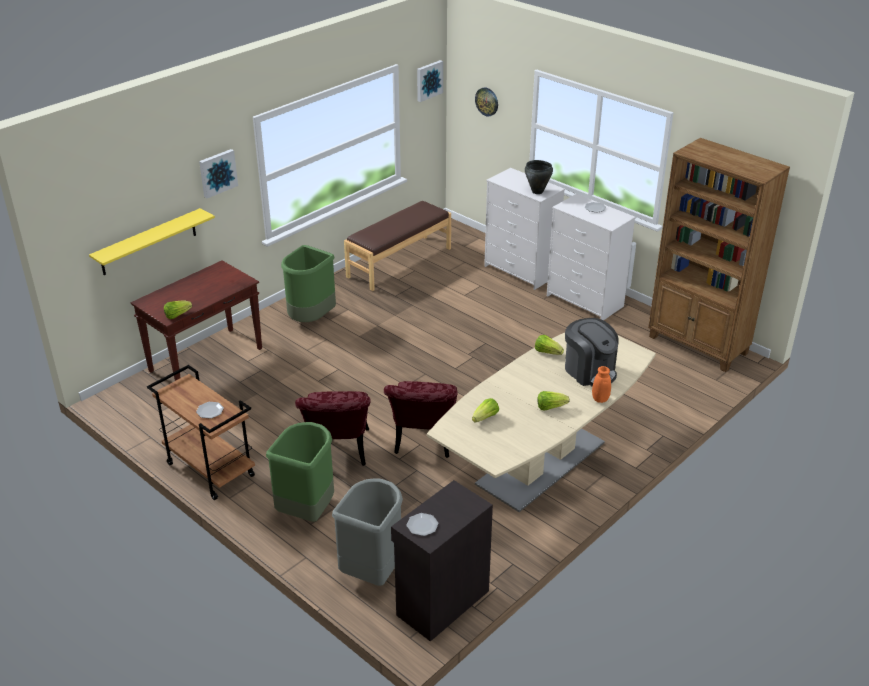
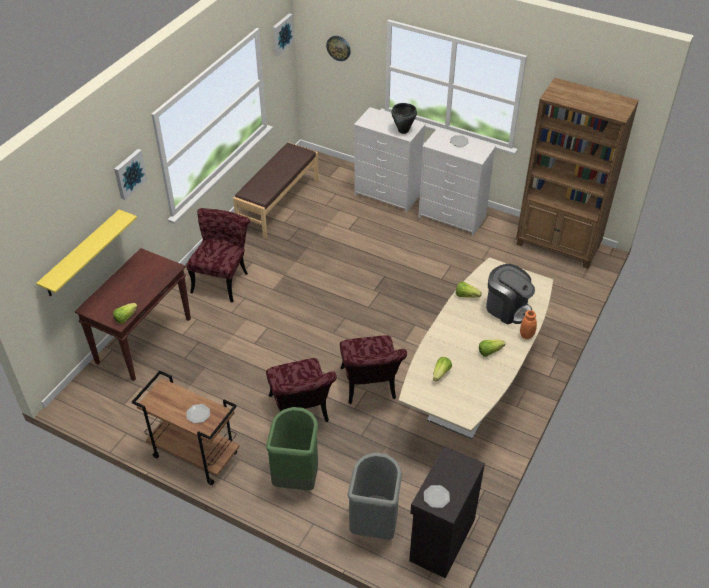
camera: 15 degrees left, 10 degrees up
green trash can [281,245,336,322] -> red chair [186,208,250,303]

